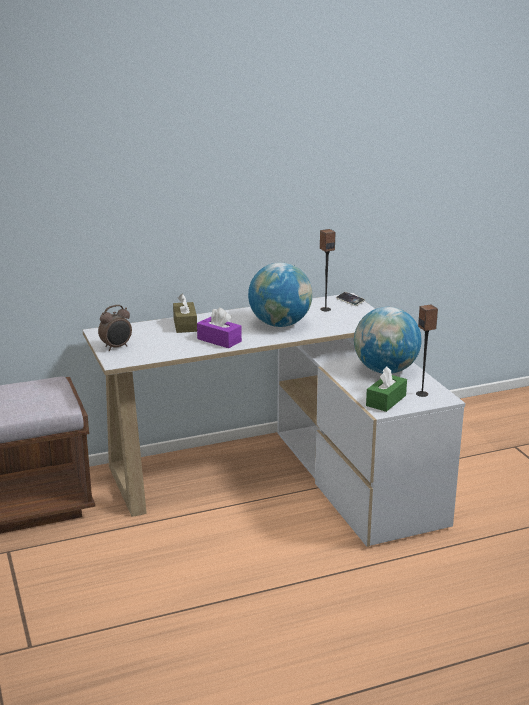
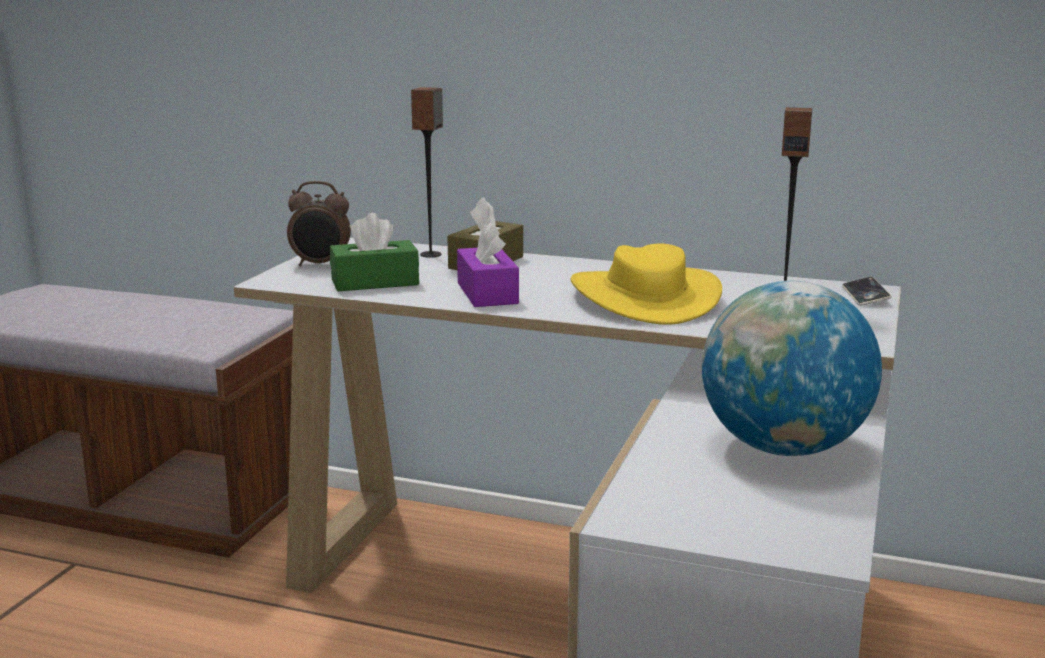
camera: 40 degrees right, 5 degrees down
globe [248,263,312,327] -> yellow hat [571,243,722,325]
green tissue box [366,367,407,412] -> green tissue box moved to [330,213,419,291]
speaker [416,305,438,397] -> speaker moved to [411,87,443,258]

